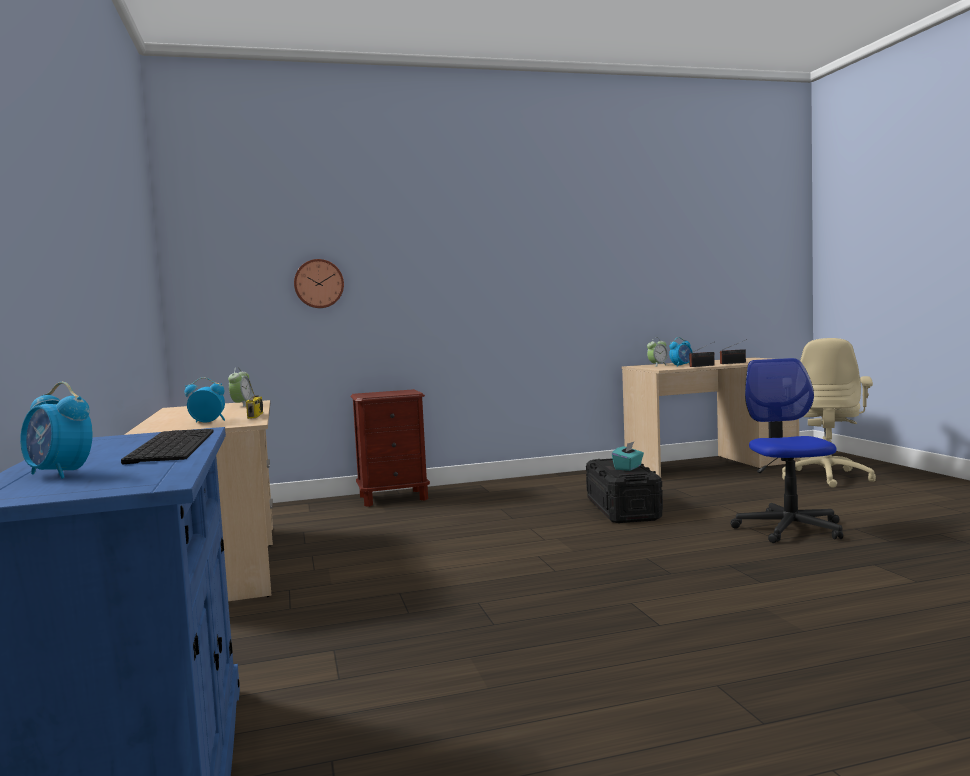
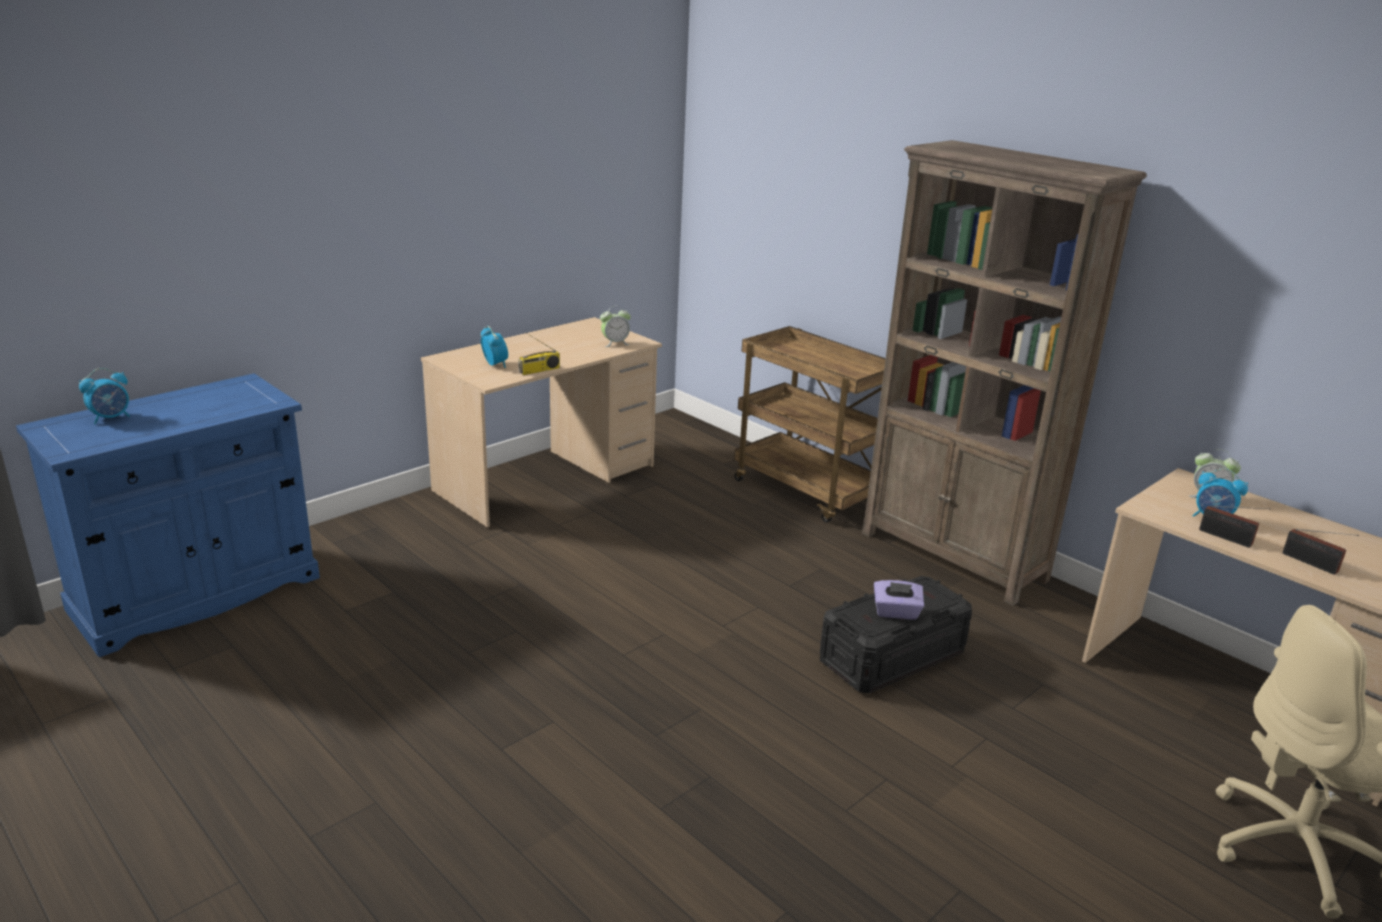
camera: 60 degrees right, 20 degrees up
alarm clock [20,382,93,479] -> alarm clock turned 135 degrees counterclockwise [79,368,130,424]
keyboard [121,429,214,464] -> none
wall clock [294,259,344,308] -> none
brown nightstand [351,389,430,507] -> brown cart [734,326,886,523]
turquoise tissue box [612,442,644,471] -> purple tissue box [874,580,924,620]
office chair [731,358,843,543] -> none
none -> brown bookcase [862,140,1147,606]

